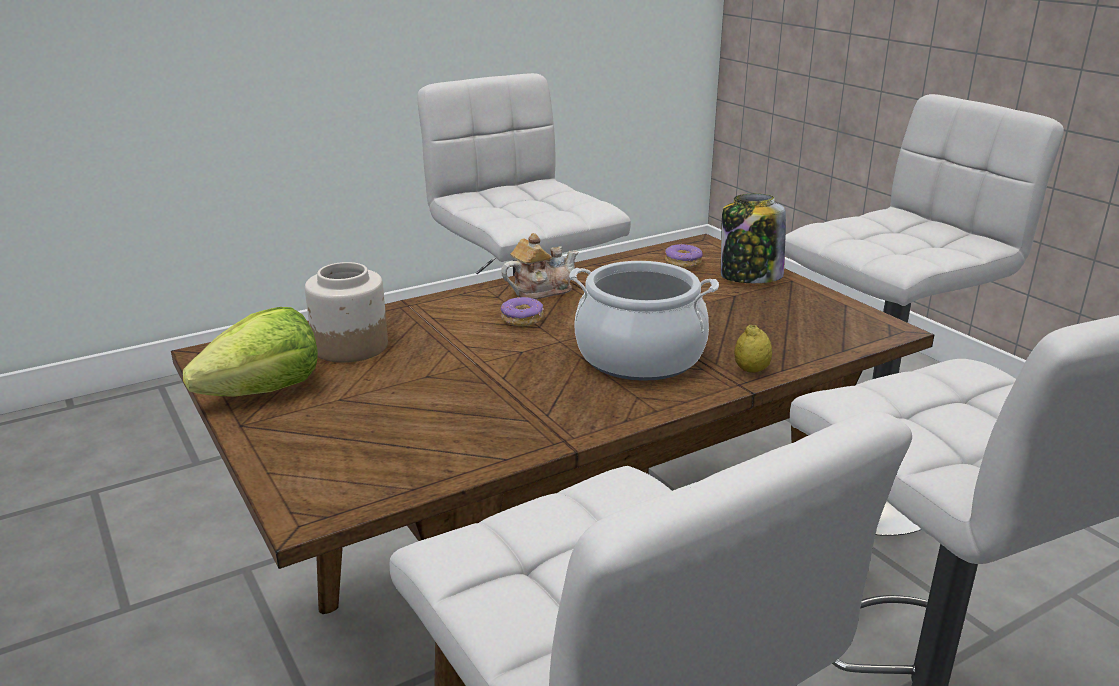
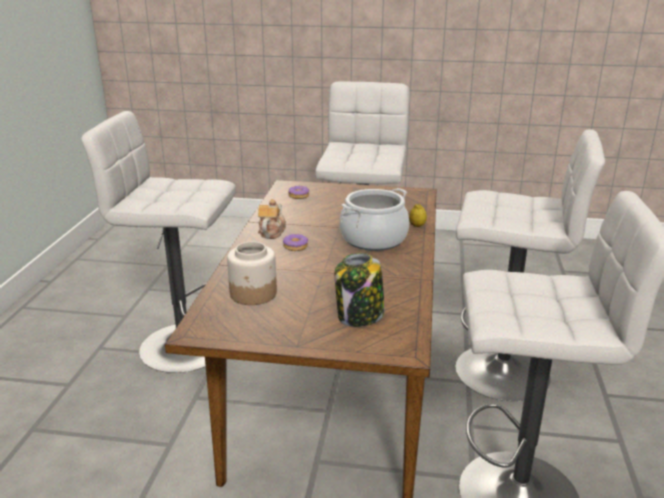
camera: 50 degrees left, 0 degrees up
lettuce [183,307,318,397] -> none
jar [721,194,786,283] -> jar moved to [335,253,385,327]

